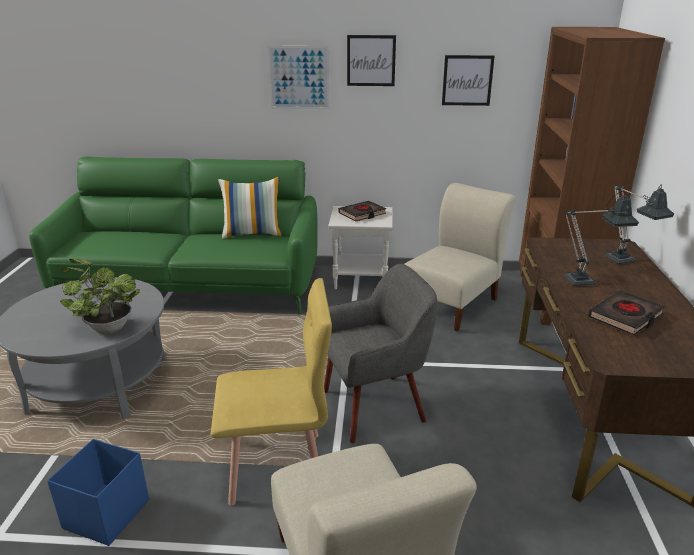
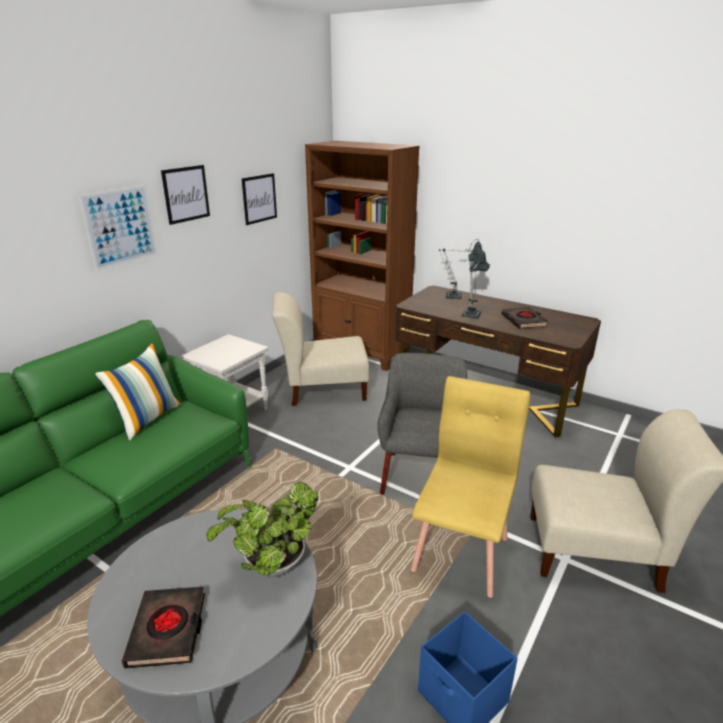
camera: 60 degrees left, 0 degrees up
black book [338,201,386,221] -> black book moved to [122,587,205,669]
beige chair [404,183,515,331] -> beige chair turned 75 degrees counterclockwise [272,292,369,406]

